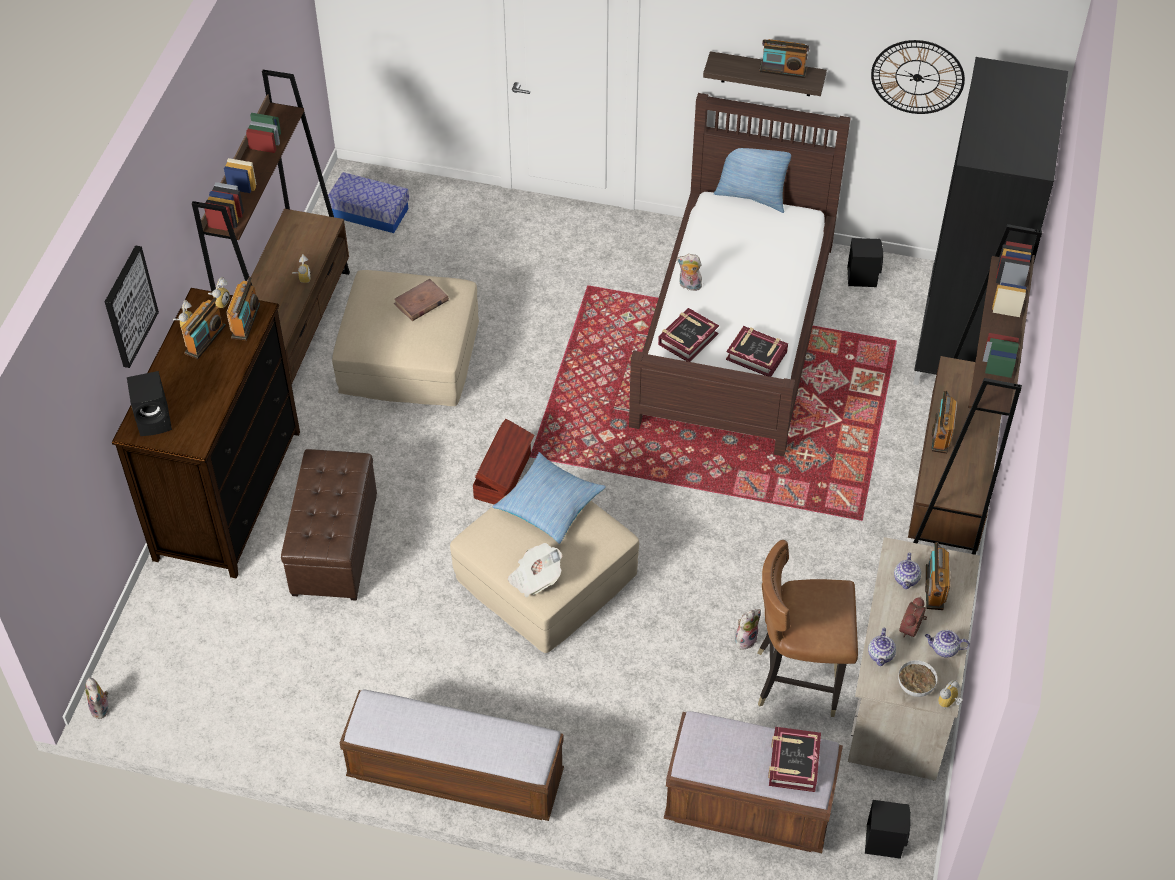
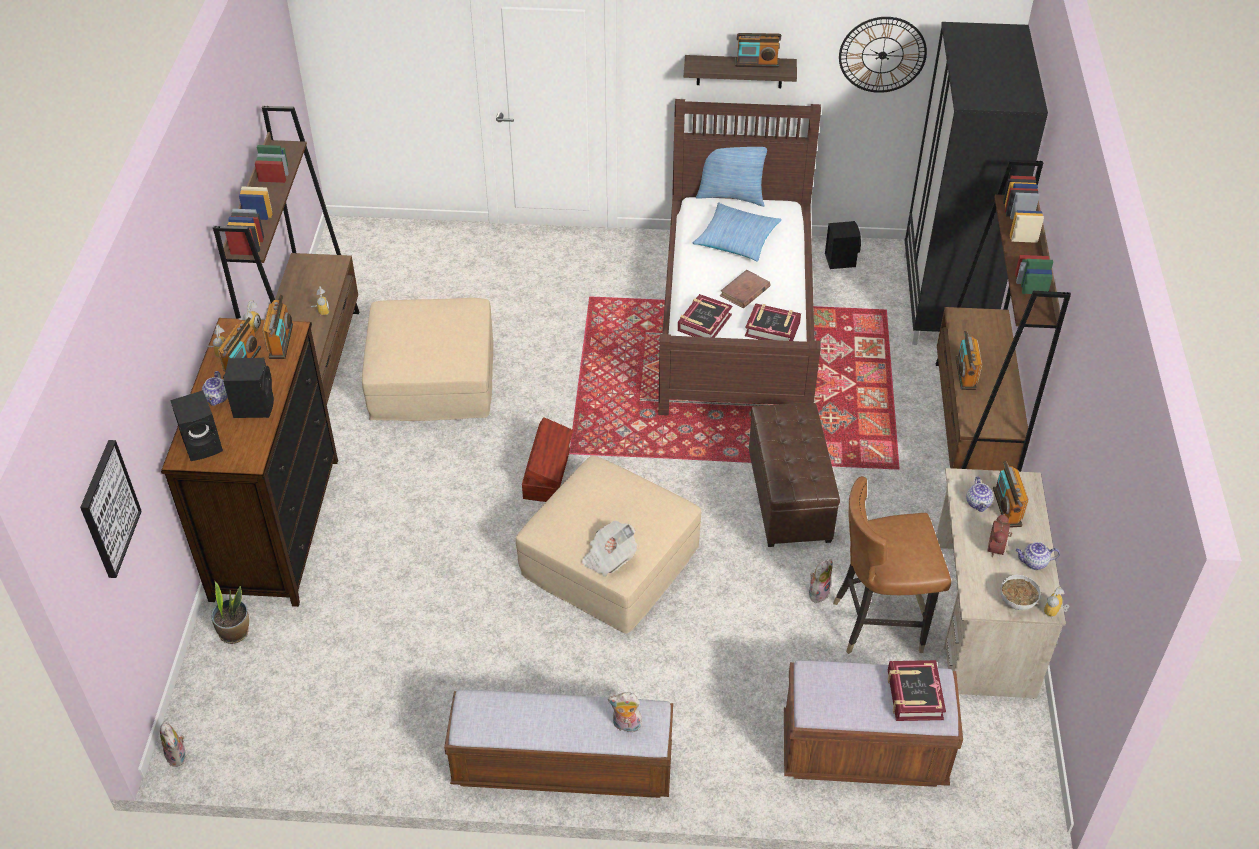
camera: 10 degrees left, 5 degrees down
picture [105,245,159,368] -> picture moved to [80,440,142,578]
brown ottoman [281,449,377,601] -> brown ottoman moved to [749,403,840,547]
storage box [328,172,409,233] -> none
brown book [394,279,449,321] -> brown book moved to [719,270,770,308]
pillow [492,452,606,544] -> pillow moved to [693,202,782,262]
plush toy [677,254,702,291] -> plush toy moved to [608,692,642,733]
black speaker [865,800,911,859] -> black speaker moved to [223,358,274,418]
teapot [868,628,896,666] -> teapot moved to [202,371,228,406]
none -> potted plant [211,581,249,644]

